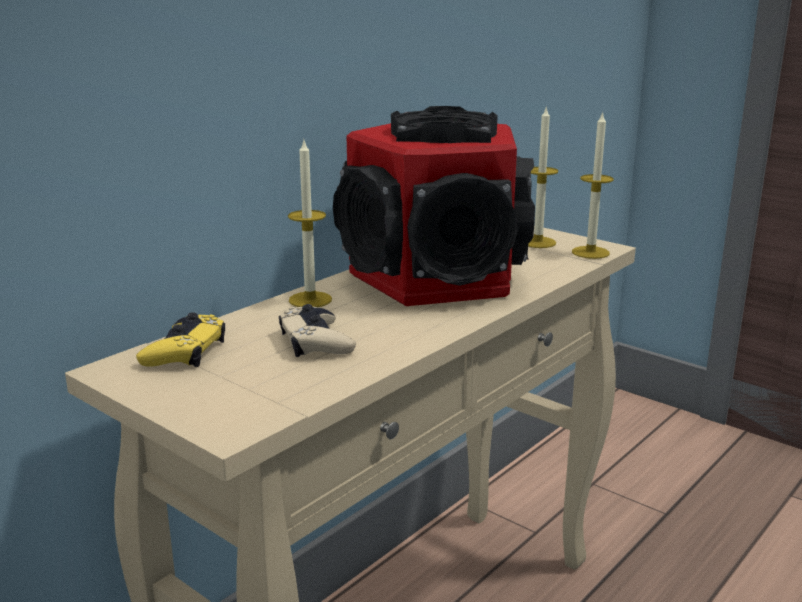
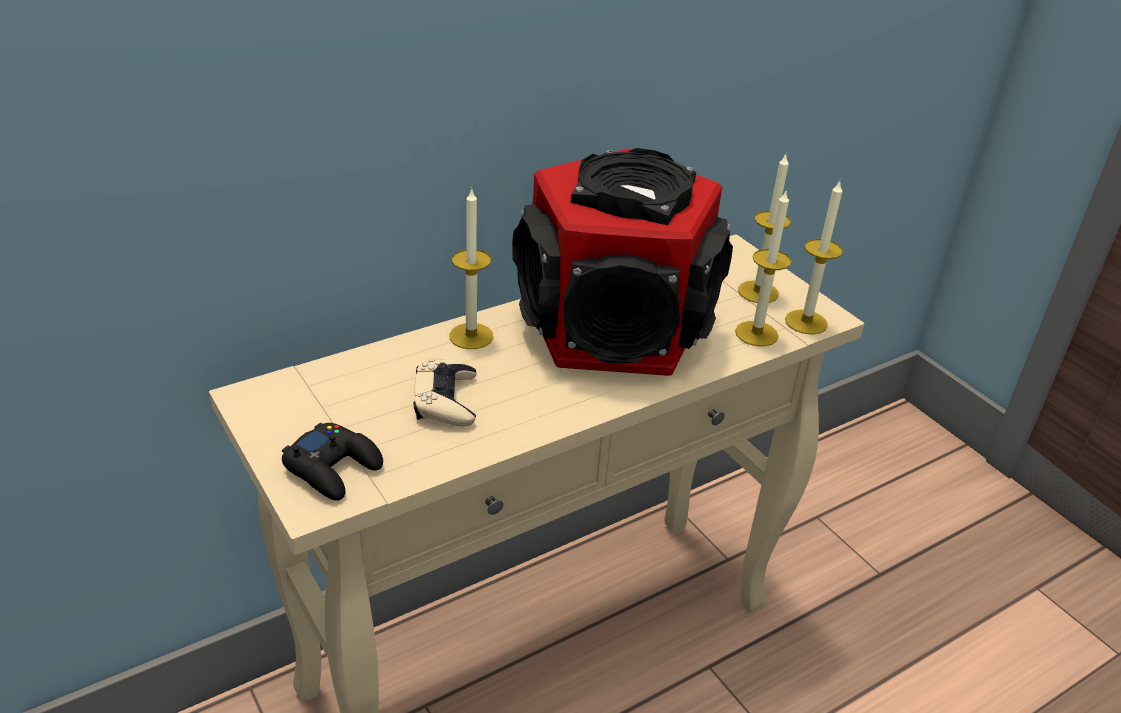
camera: 15 degrees right, 15 degrees up
yellow game controller [136,312,225,367] -> none
none -> black game controller [282,422,383,501]
none -> candle [735,191,791,347]

